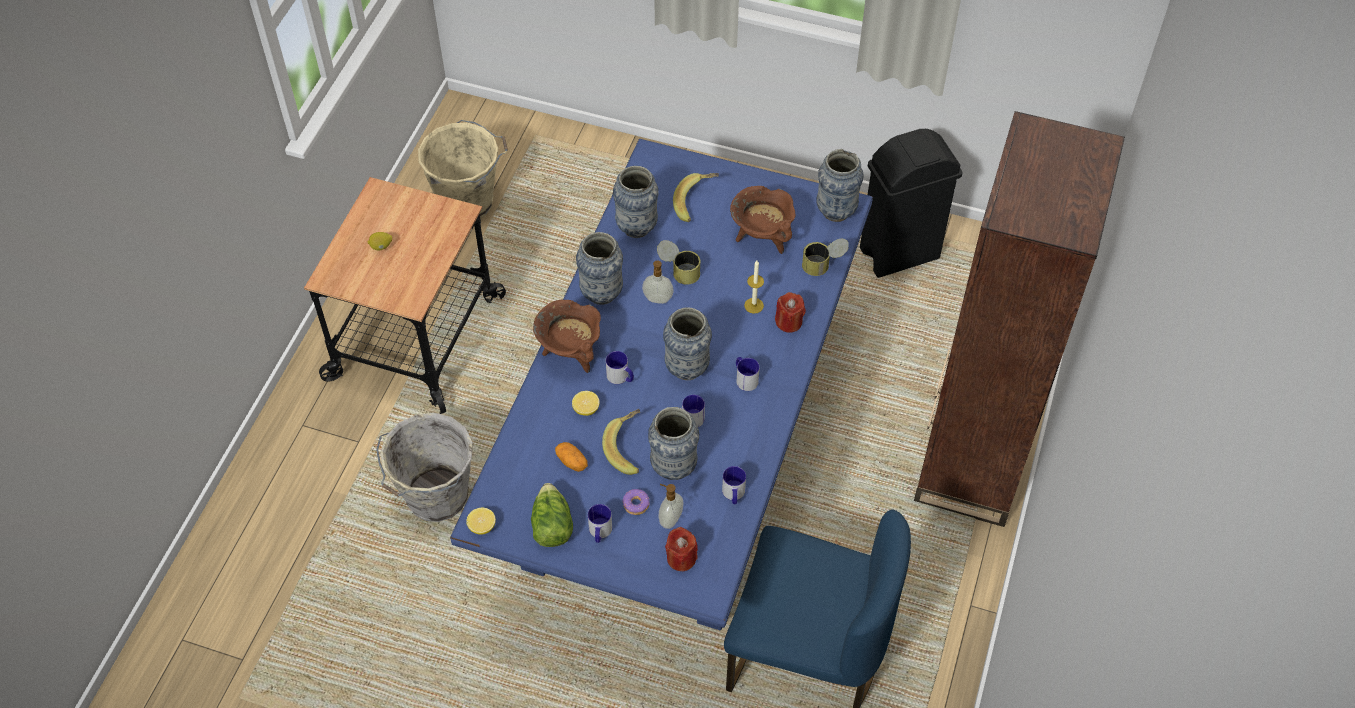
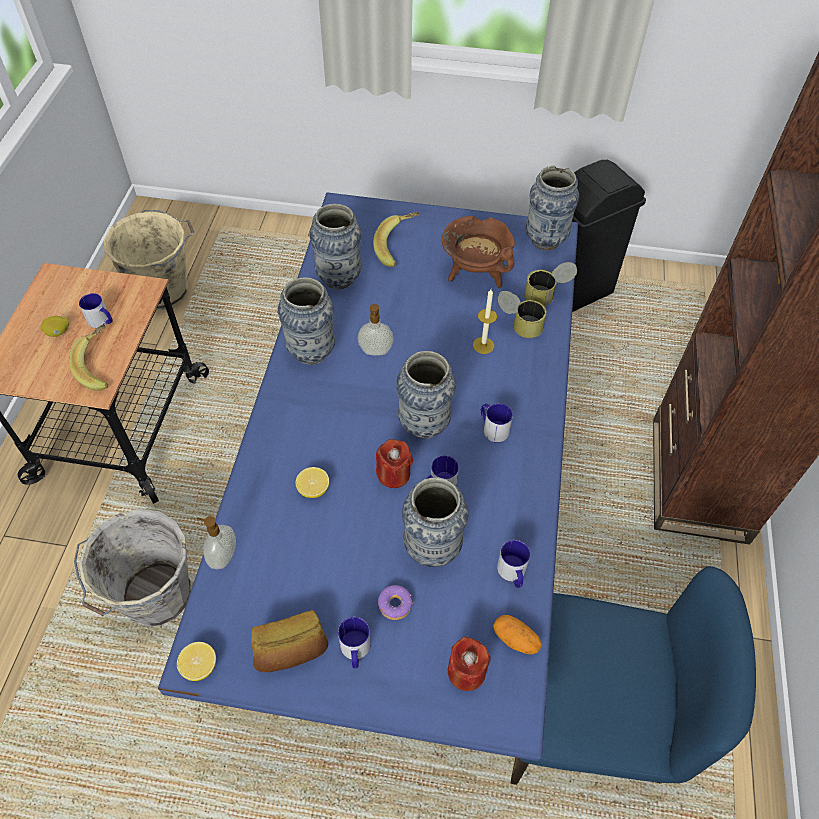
camera: 10 degrees left, 0 degrees up
lettuce [531,483,573,547] -> bread [251,610,328,672]
brown cooking pot [533,300,601,373] -> none
potato [555,442,588,472] -> potato moved to [493,615,542,655]
banana [602,409,640,475] -> banana moved to [69,324,108,391]
mug [606,351,634,384] -> mug moved to [79,293,113,328]
can [657,240,701,285] -> can moved to [497,291,547,338]
soap dispenser [659,484,683,529] -> soap dispenser moved to [196,516,236,570]
red candle [775,292,806,333] -> red candle moved to [376,439,413,488]

